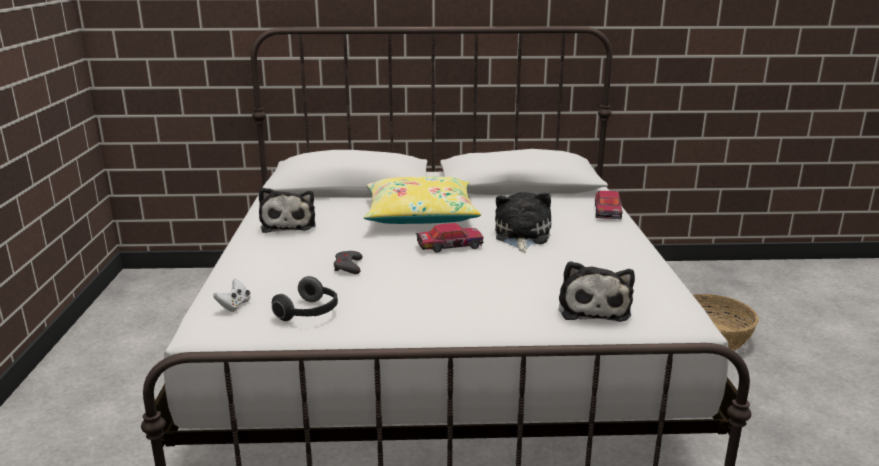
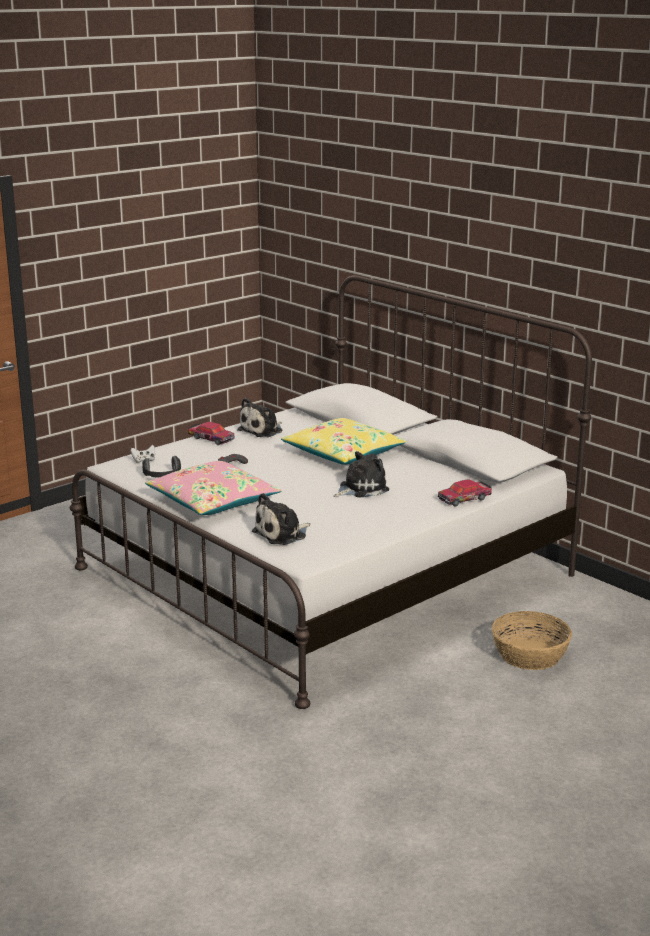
camera: 50 degrees right, 0 degrees up
toy car [416,223,483,253] -> toy car moved to [188,422,235,445]
none -> pink pillow [145,461,282,515]

